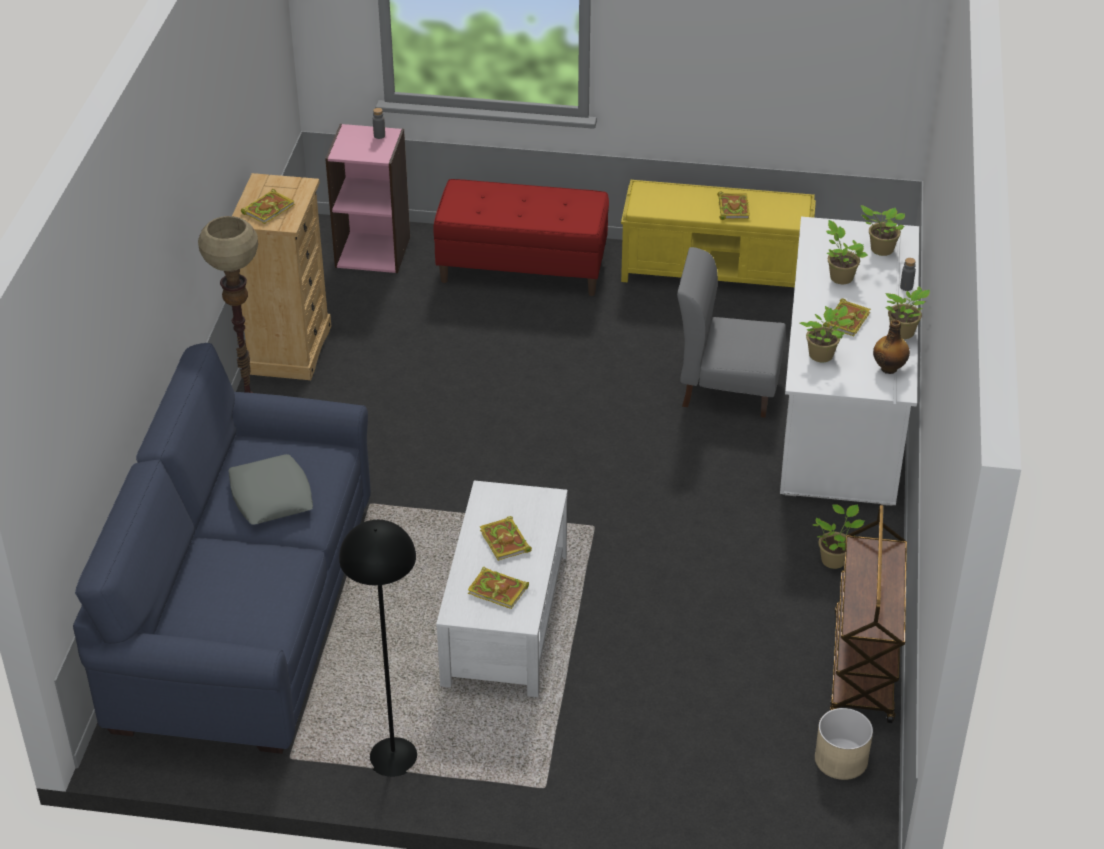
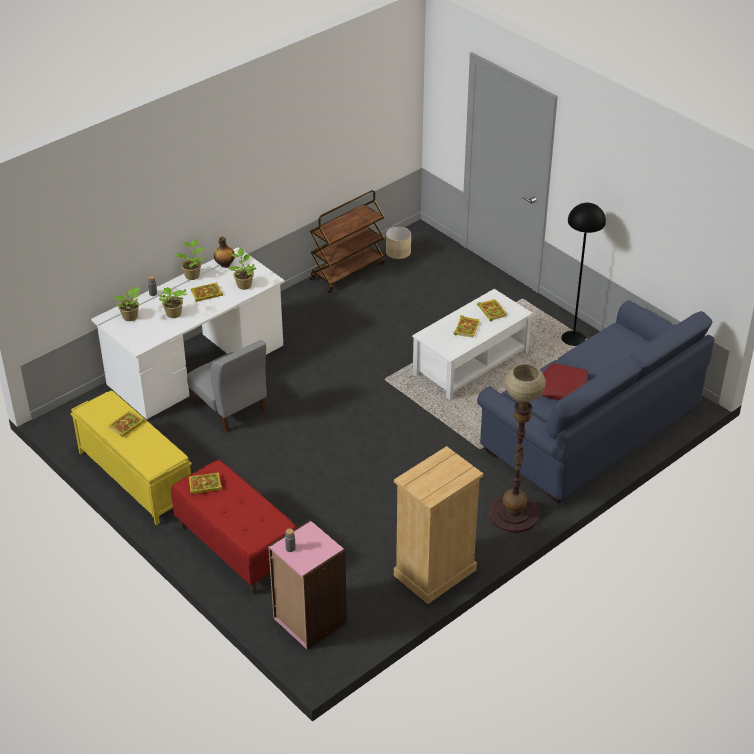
camera: 140 degrees left, 0 degrees up
grey pillow [228,454,313,525] -> red pillow [541,363,588,400]
book [241,189,295,224] -> book moved to [189,472,222,494]
potted plant [813,504,865,569] -> none

